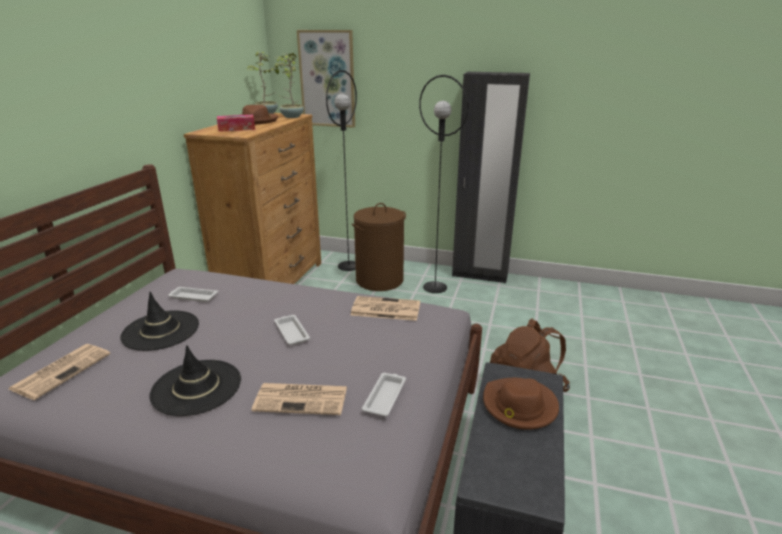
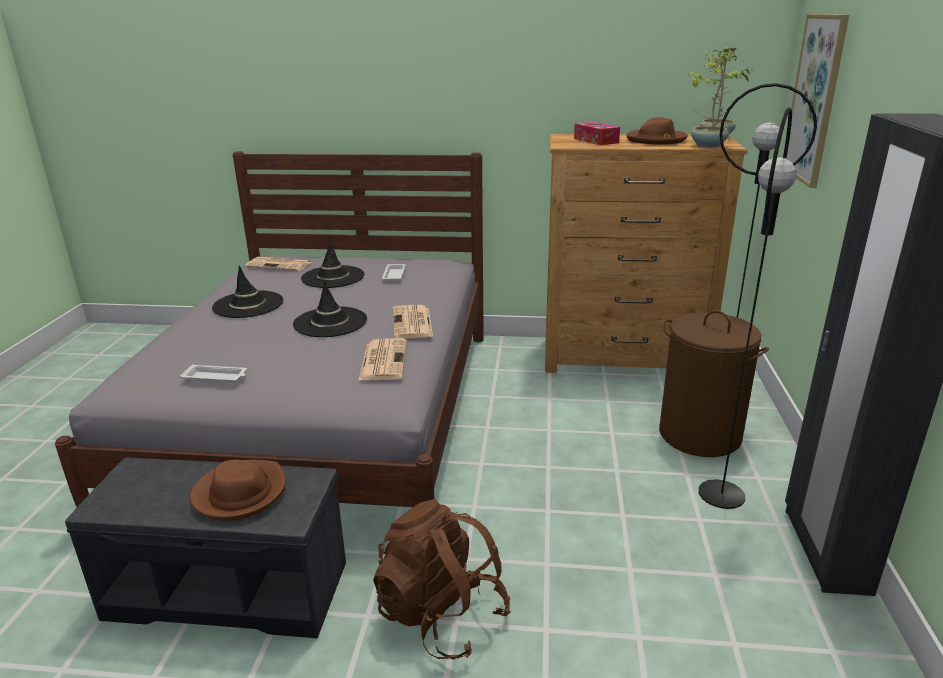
camera: 80 degrees right, 0 degrees up
newspaper [251,383,347,415] -> newspaper moved to [393,305,433,339]
white tray [274,315,310,345] -> black hat [293,280,367,337]

